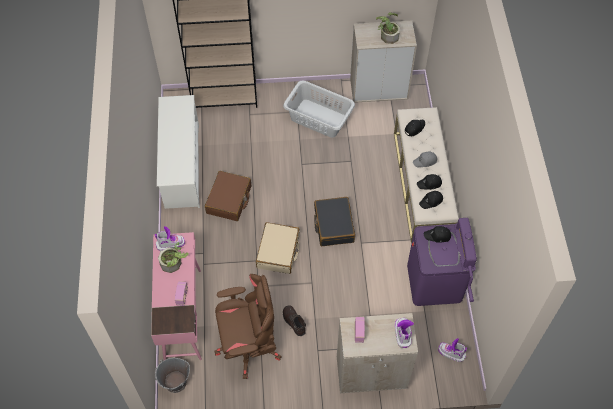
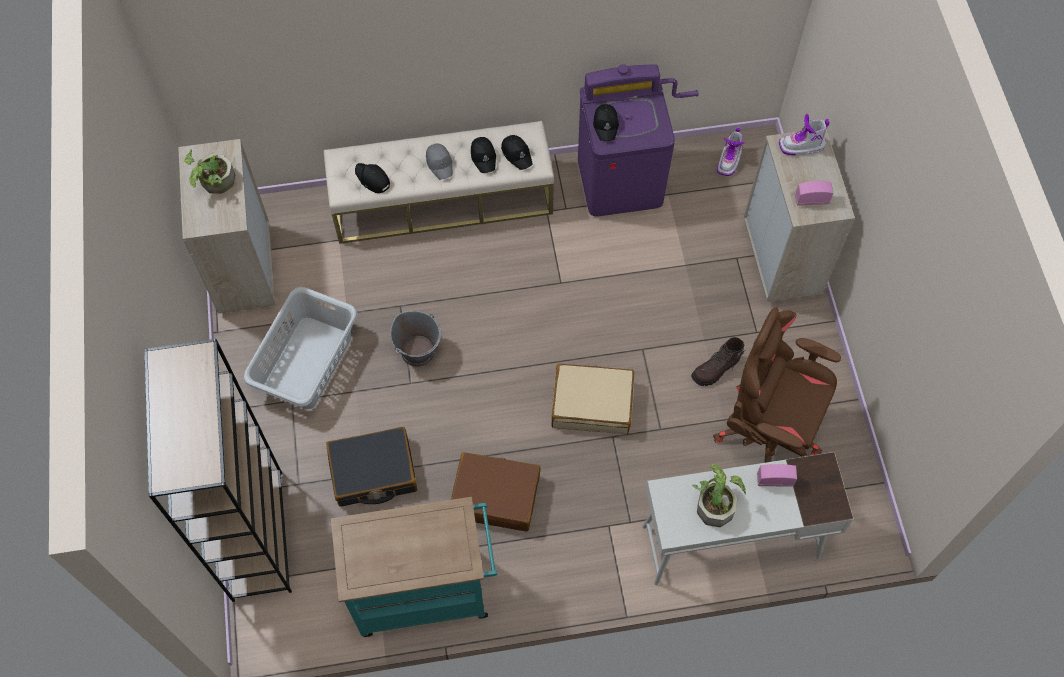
camera: 95 degrees left, 5 degrees up
pink desk [151,232,202,360] -> white desk [642,452,854,585]
boot [155,226,185,251] -> none
grey bucket [155,358,190,393] -> grey bucket moved to [390,311,441,367]
white shoe rack [157,95,200,209] -> turquoise cart [331,497,498,637]
brown office chair [215,274,282,379] -> brown office chair turned 45 degrees counterclockwise [713,307,841,463]
black suitcase [314,197,355,246] -> black suitcase moved to [326,427,417,507]

